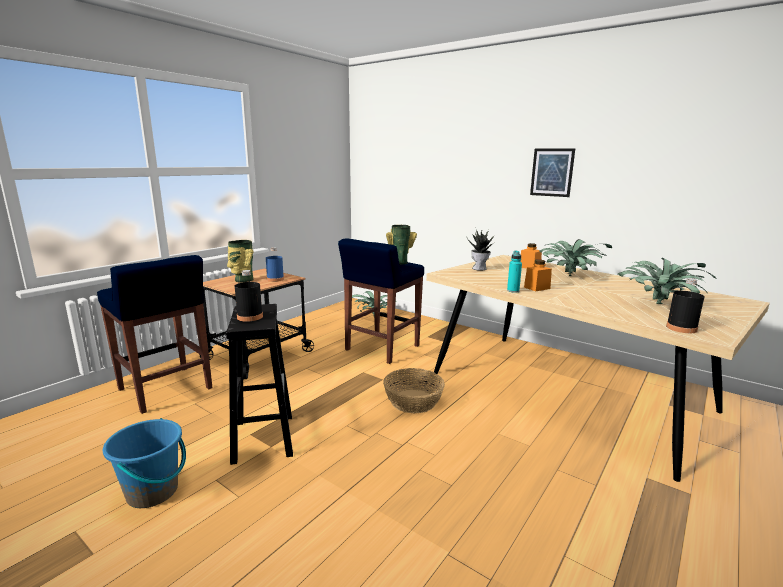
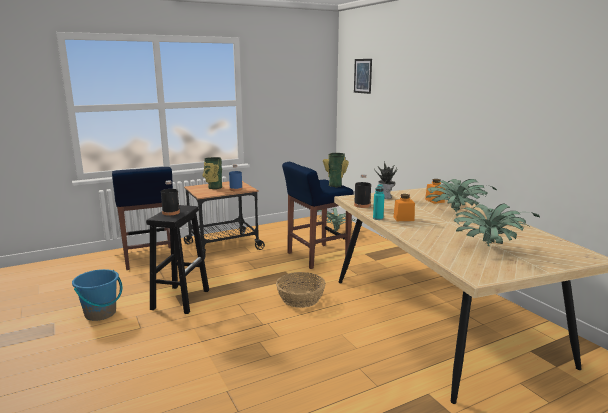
camera: 25 degrees right, 0 degrees up
picture [530,148,575,197] -> picture moved to [354,59,372,94]
black bottle [666,278,705,333] -> black bottle moved to [354,174,371,208]

